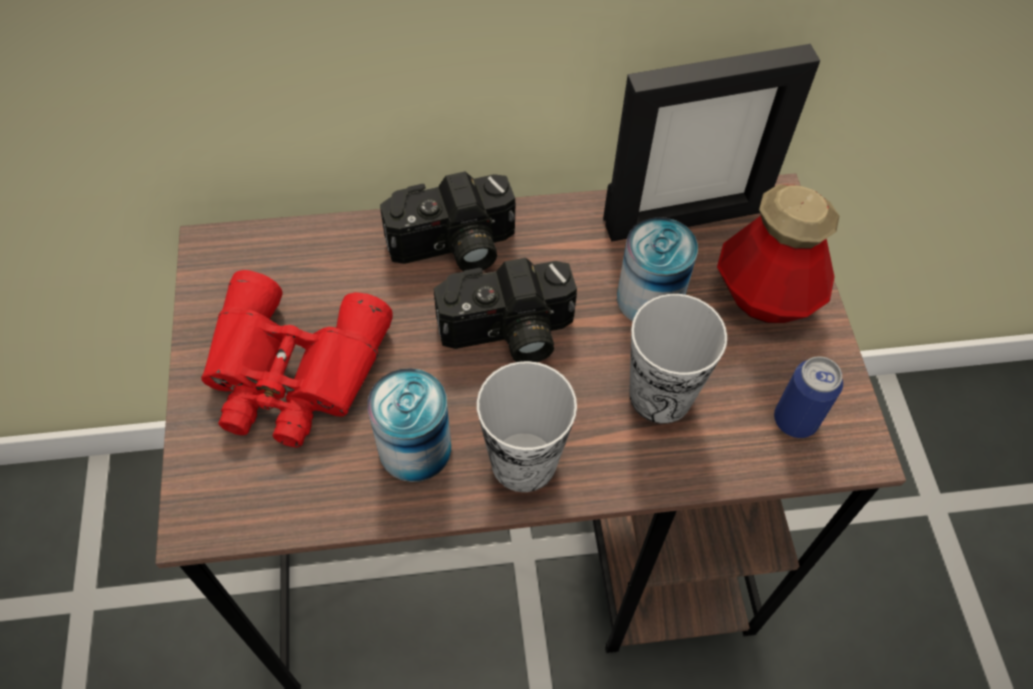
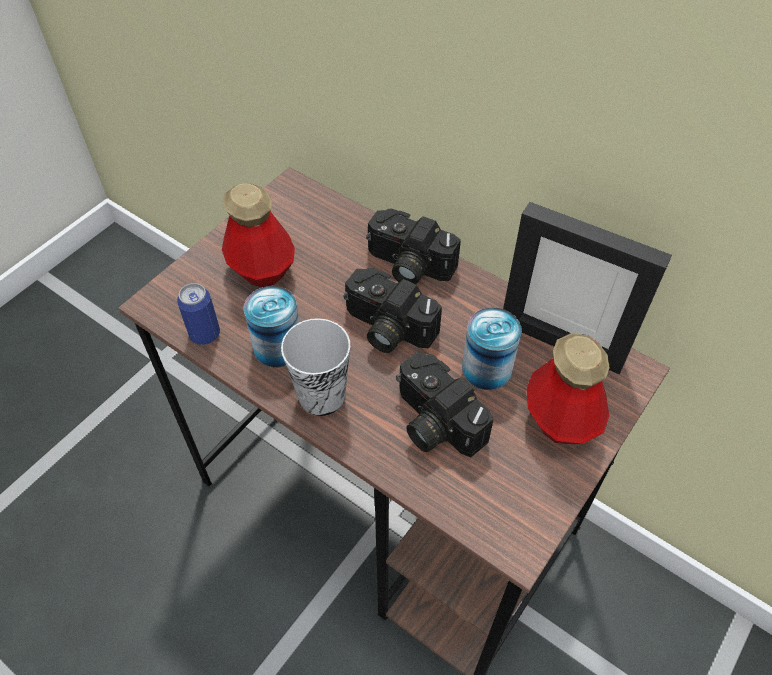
camera: 45 degrees right, 5 degrees down
red binoculars [201,270,393,447] -> bottle [222,183,295,288]
cup [629,294,727,423] -> camera [396,352,493,457]
can [774,356,843,438] -> can moved to [177,283,220,345]

